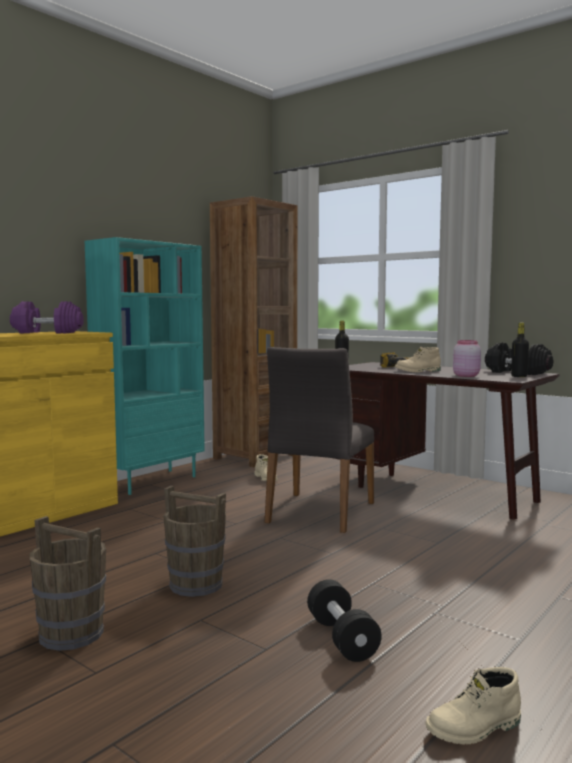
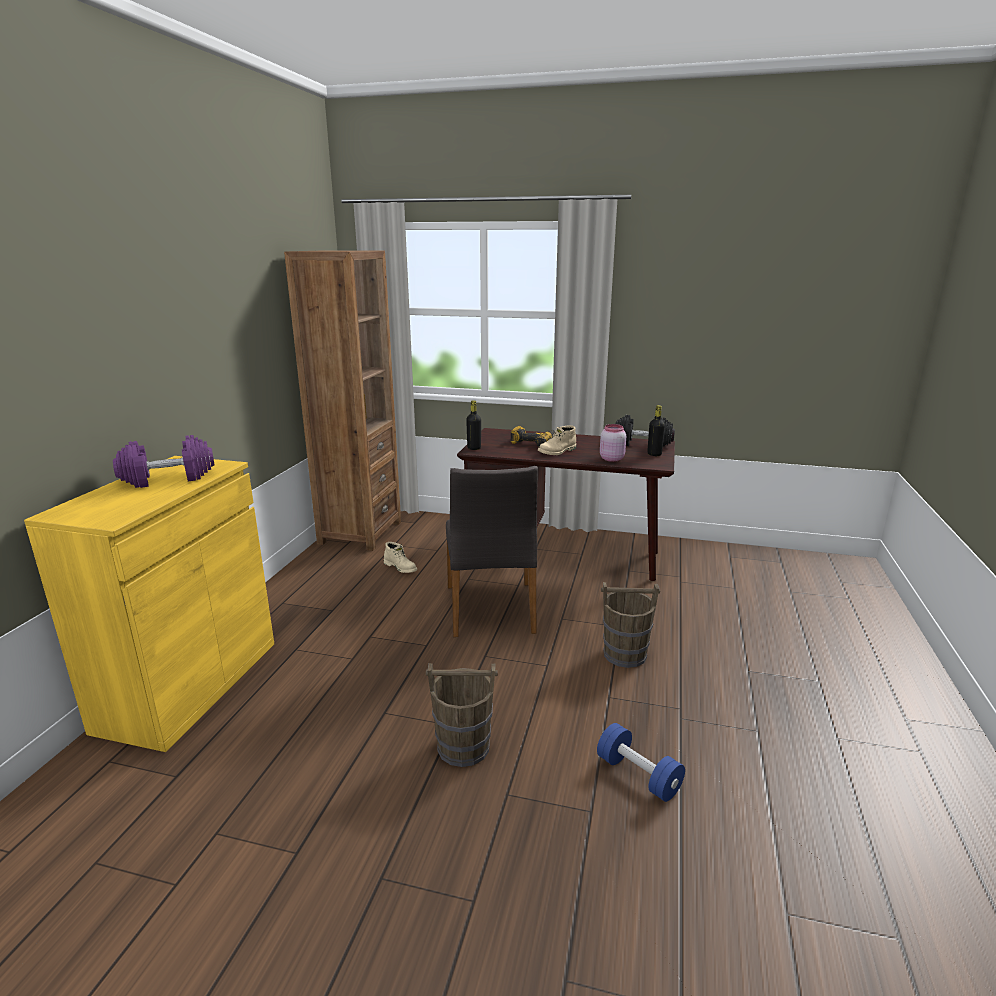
camera: 25 degrees left, 15 degrees up
brown bucket [29,516,106,651] -> brown bucket moved to [601,582,660,668]
turquoise bookcase [85,237,205,495] -> none
black dumbbell [307,579,382,662] -> blue dumbbell [597,723,685,802]
beige boot [425,667,521,744] -> none

